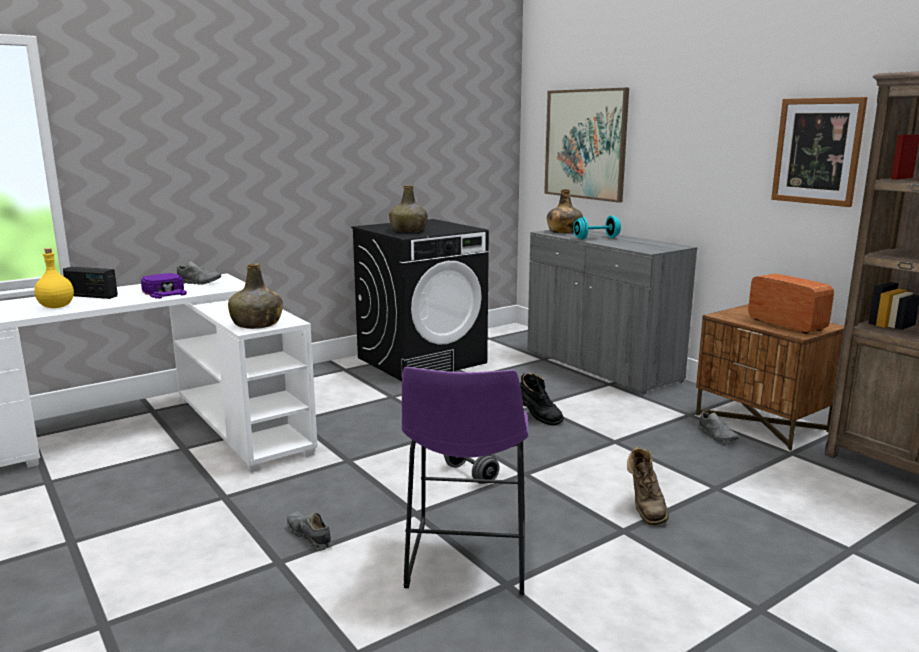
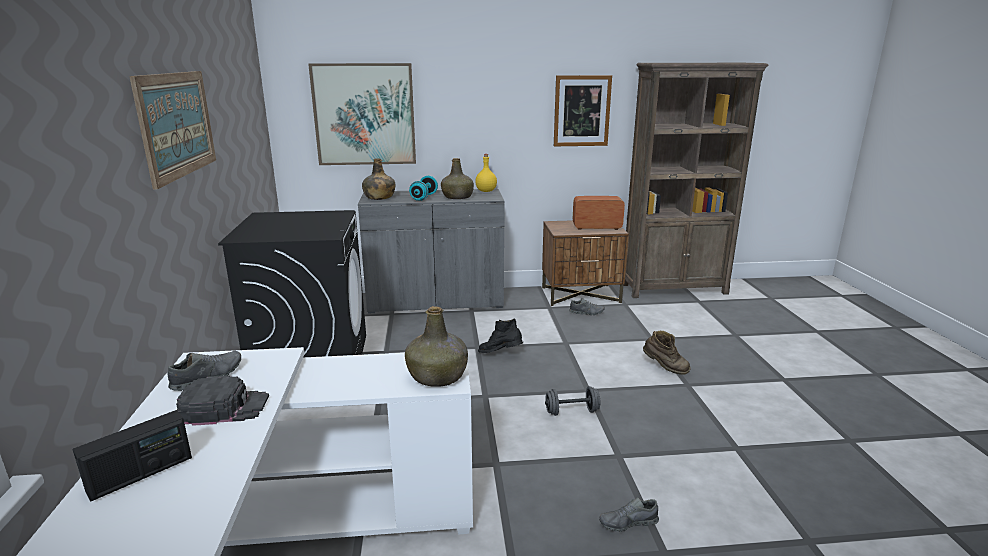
camera: 60 degrees left, 5 degrees up
yellow bottle [34,248,74,308] -> yellow bottle moved to [475,154,497,192]
purple cap [141,273,187,299] -> black cap [176,376,269,426]
green bottle [389,185,428,232] -> green bottle moved to [441,158,474,199]
purple stool [402,367,529,595] -> none
black boot [520,373,564,425] -> black boot turned 150 degrees counterclockwise [478,319,523,353]
none -> picture [129,71,216,189]

